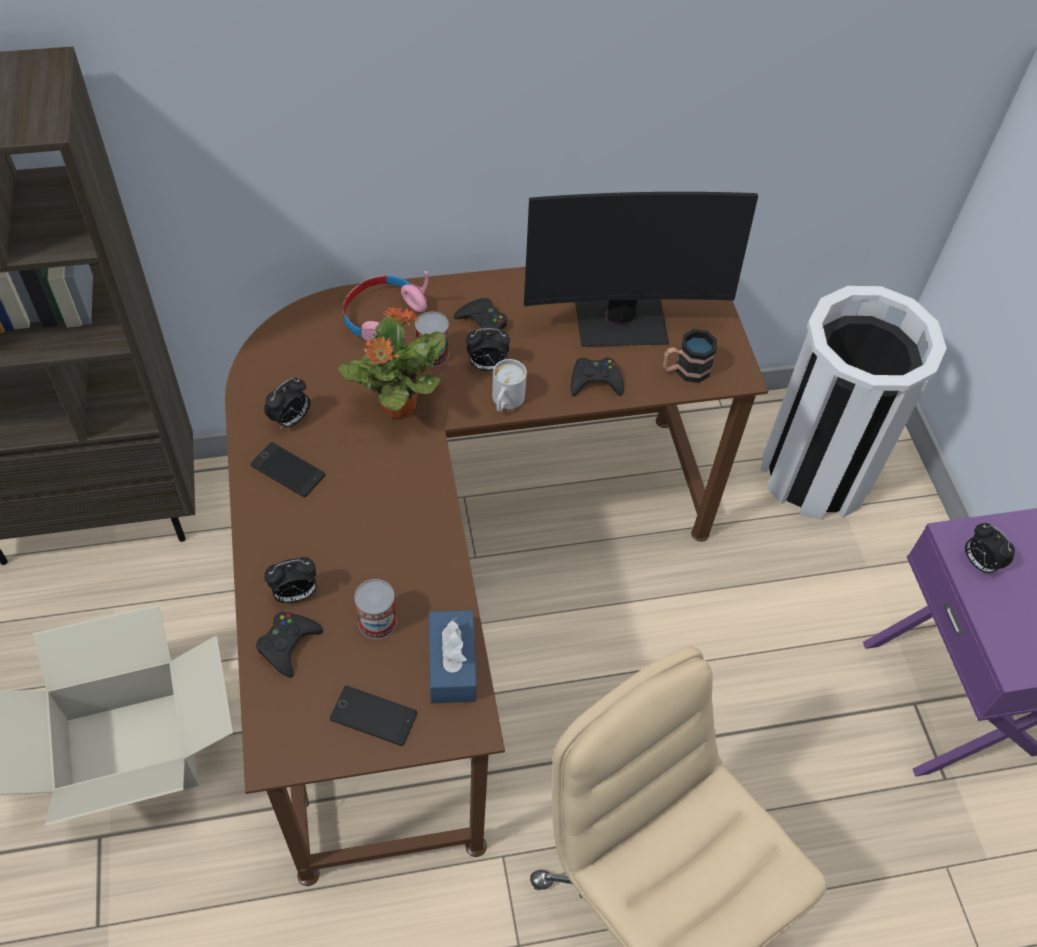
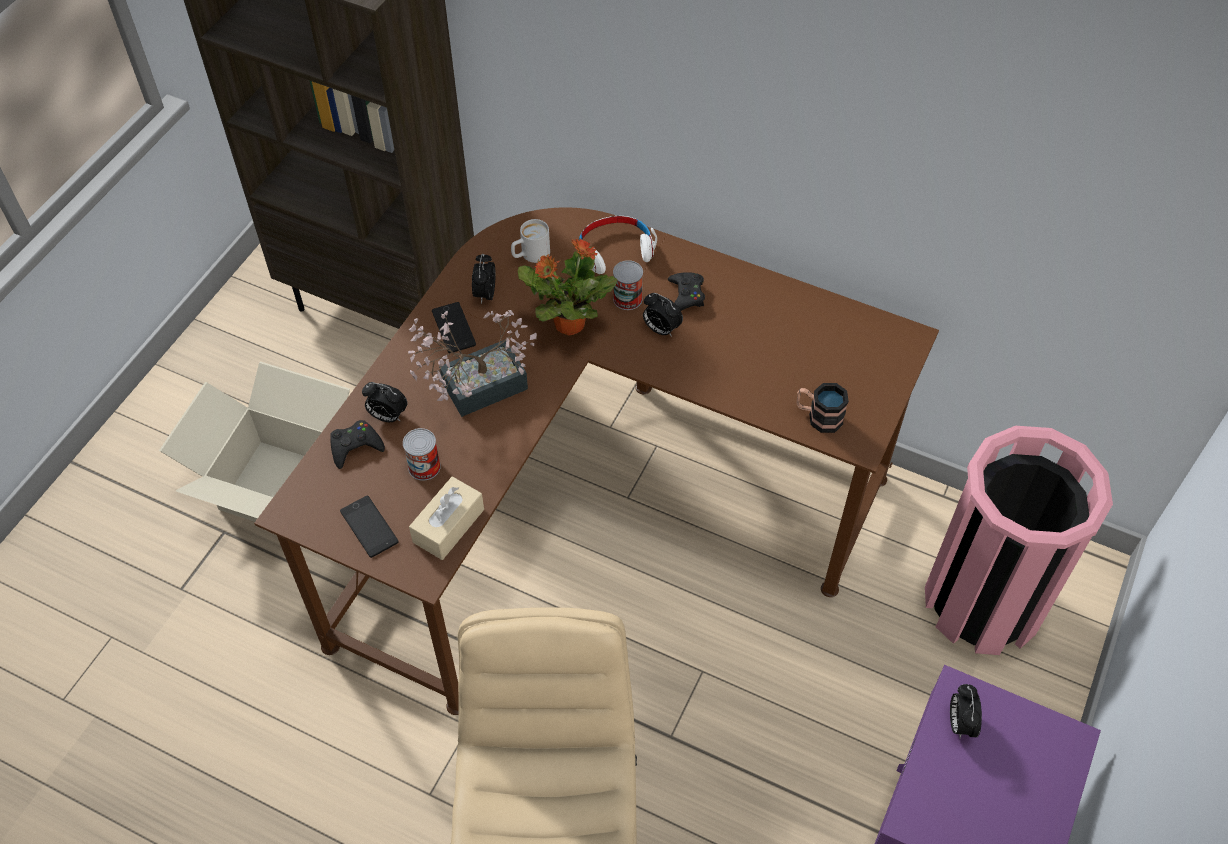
camera: 40 degrees right, 0 degrees up
alarm clock [264,378,310,429] -> alarm clock turned 105 degrees clockwise [472,254,495,304]
pink headphones [343,271,429,341] -> white headphones [579,216,657,274]
blue tissue box [429,610,476,703] -> beige tissue box [409,477,484,560]
white mug [492,359,527,412] -> white mug moved to [511,219,550,263]
monitor [524,192,758,347] -> none
black game controller [570,358,624,396] -> none
white trash can [761,286,947,520] -> pink trash can [925,426,1113,655]
none -> potted plant [408,310,537,417]

